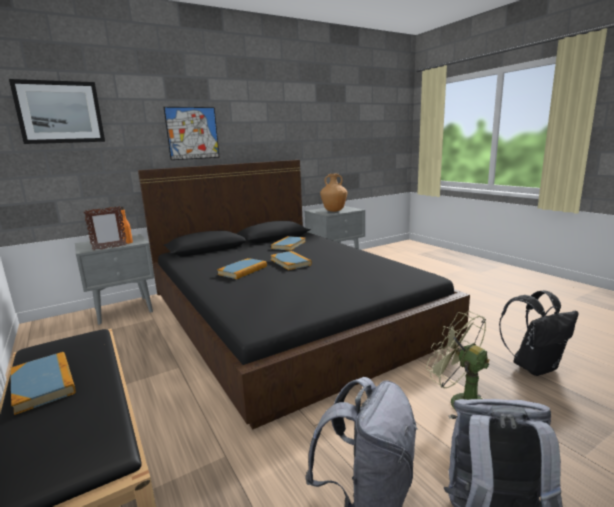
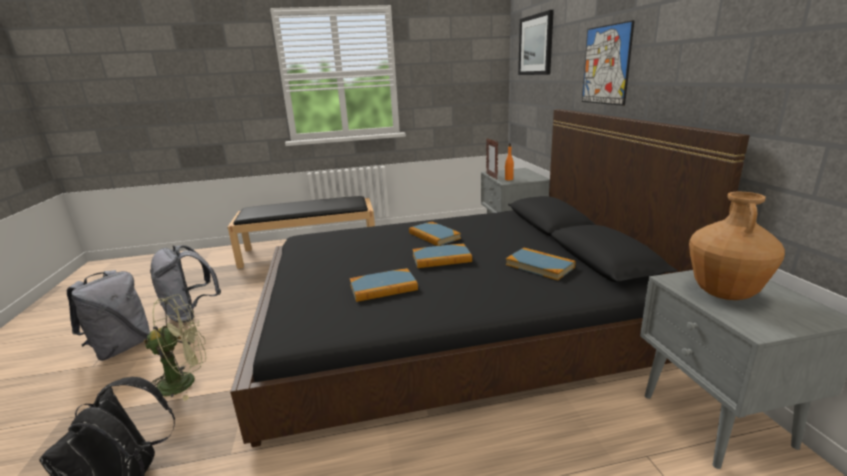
camera: 110 degrees right, 5 degrees up
book [10,352,76,415] -> book moved to [350,268,418,302]

